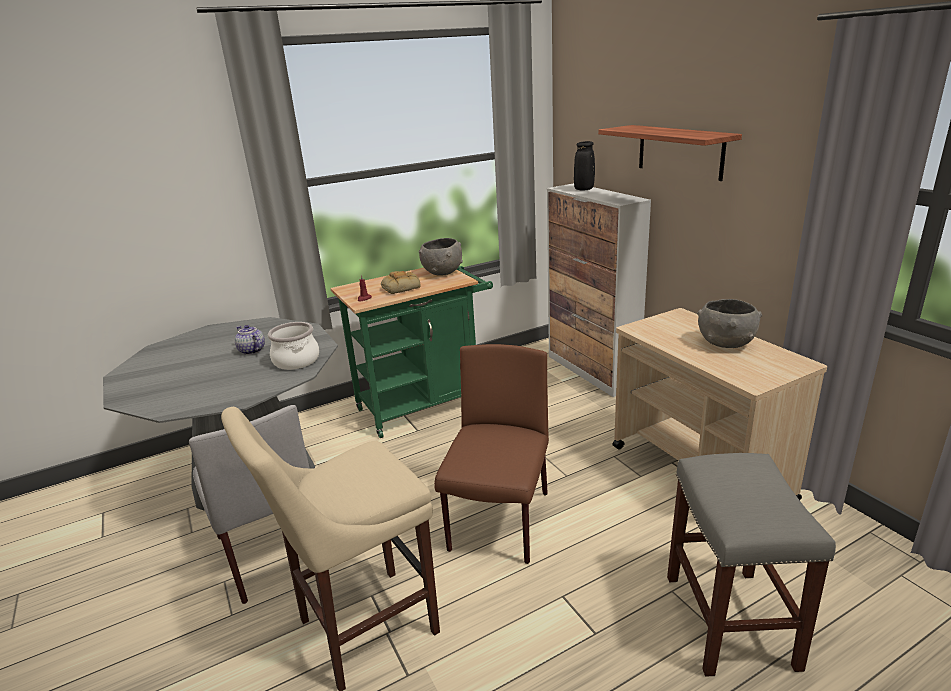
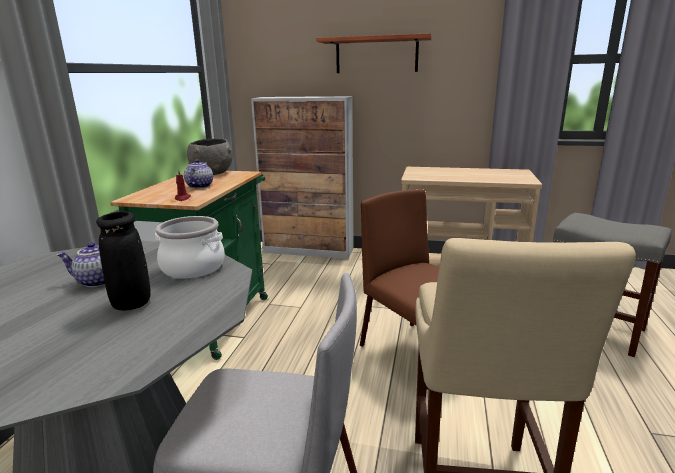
camera: 50 degrees left, 5 degrees down
bread [381,271,421,294] -> teapot [184,159,213,188]
black vase [574,141,595,190] -> black vase moved to [96,211,151,310]
grey bowl [697,299,762,348] -> none

